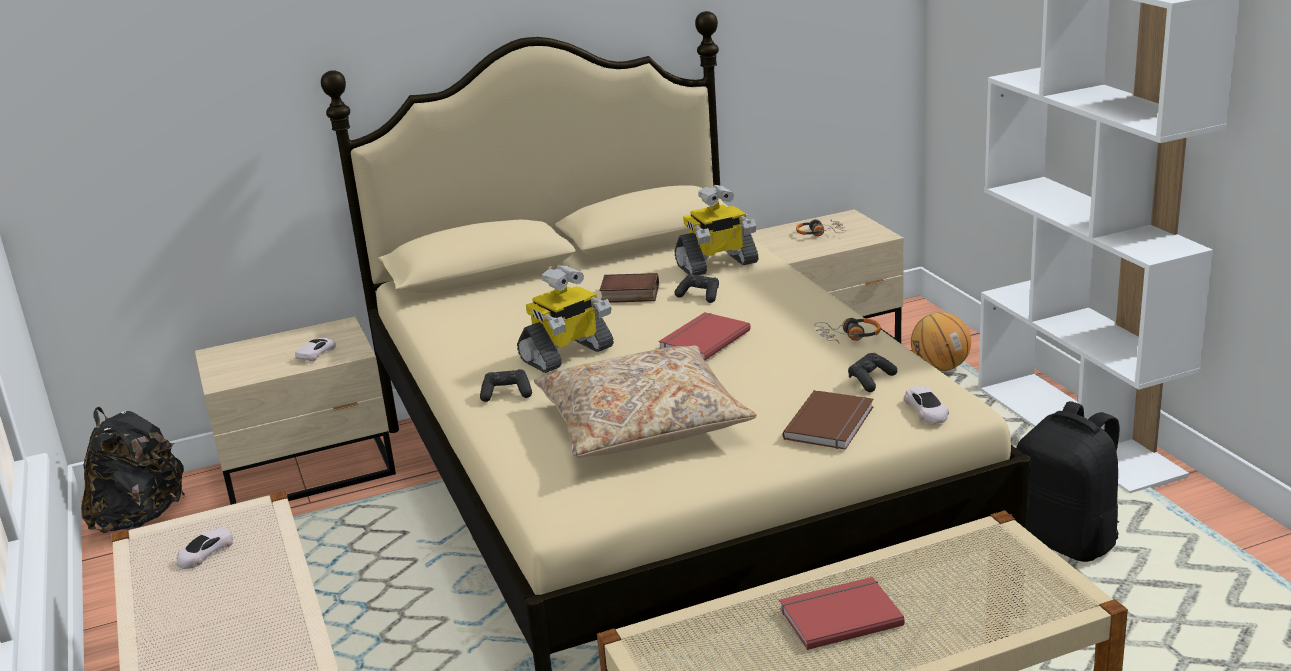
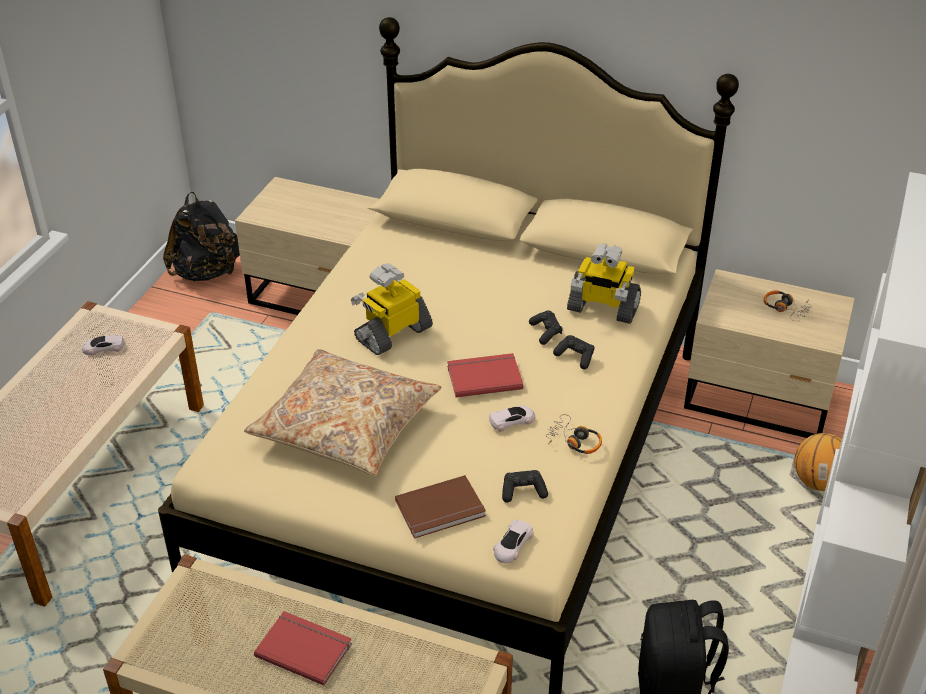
camera: 40 degrees right, 15 degrees up
white toy car [295,338,336,361] -> white toy car moved to [489,405,535,432]
black game controller [480,369,532,402] -> black game controller moved to [553,335,594,370]
toy robot [517,265,614,373] -> toy robot turned 135 degrees clockwise [351,263,433,355]
book [600,273,659,303] -> none

